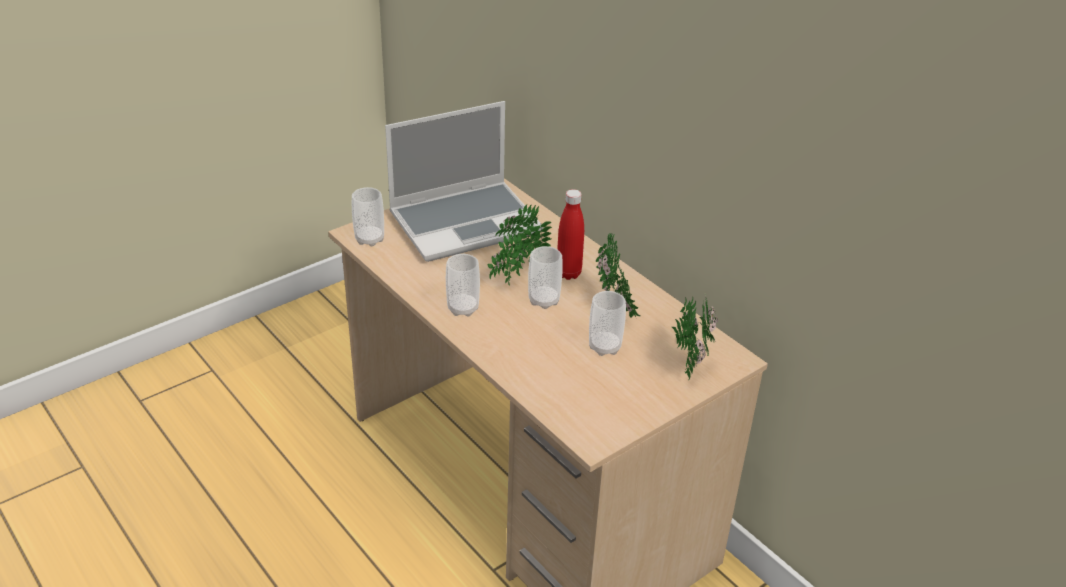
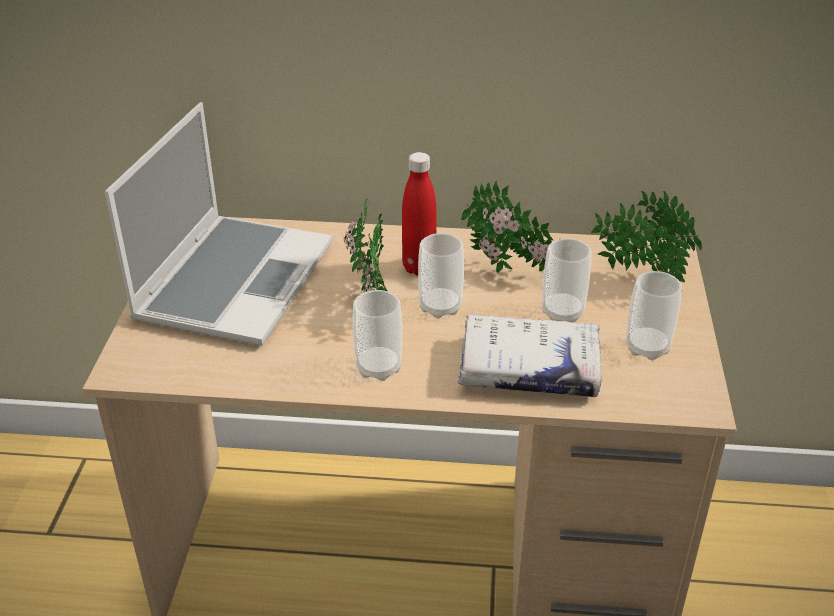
camera: 45 degrees left, 0 degrees up
cup [352,187,384,246] -> cup moved to [626,271,682,360]
none -> white book [457,315,602,397]

